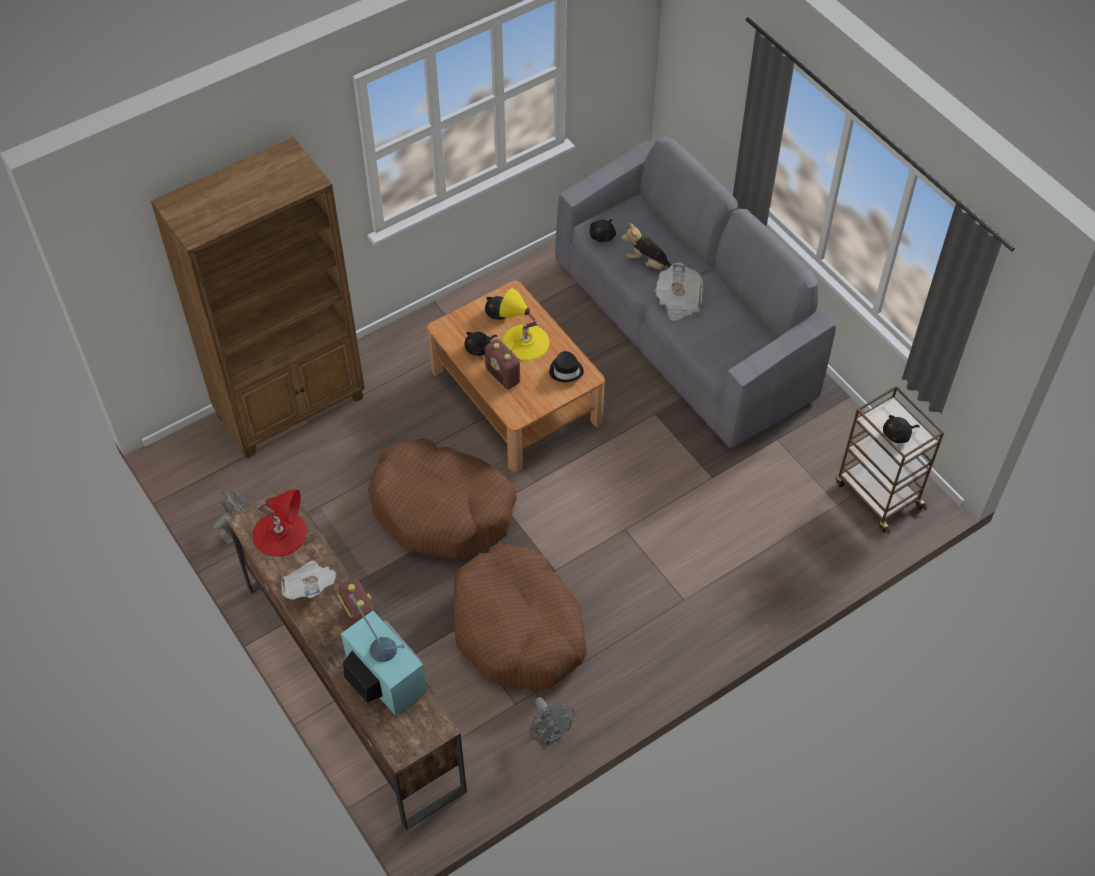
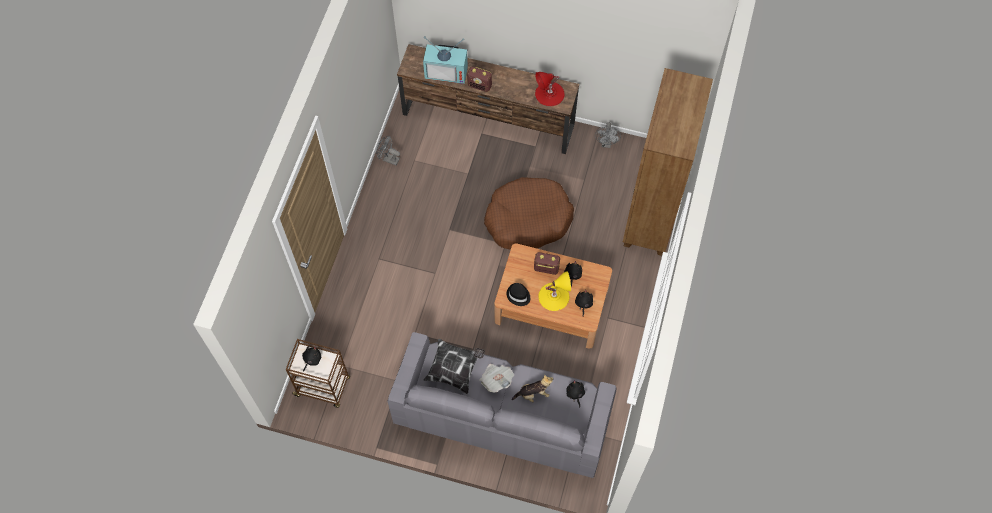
camera: 140 degrees right, 10 degrees up
newspaper [281,560,337,599] -> none
brown dog bed [453,544,587,691] -> none
none -> pillow [423,339,485,394]

